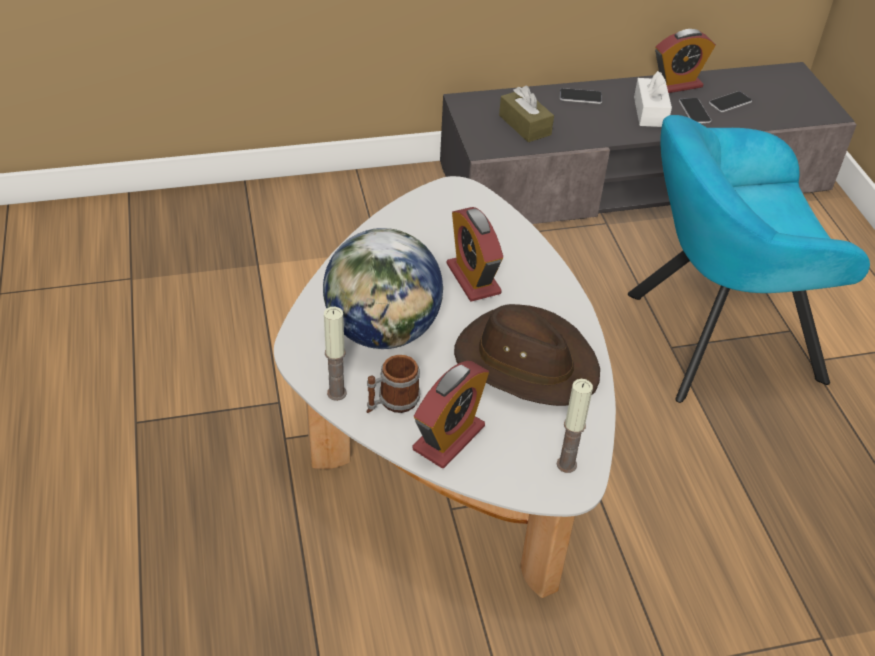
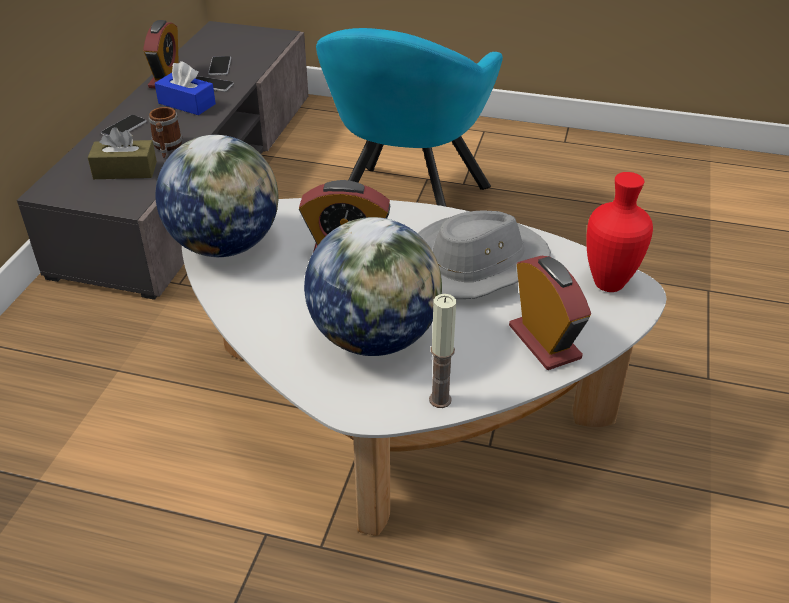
camera: 60 degrees left, 5 degrees down
mug [367,355,420,413] -> mug moved to [149,107,182,158]
brown hat [454,304,600,406] -> grey hat [417,210,551,299]
candle [557,379,593,473] -> red vase [586,172,653,292]
white tissue box [634,71,672,127] -> blue tissue box [155,61,216,115]
none -> globe [155,135,279,257]

